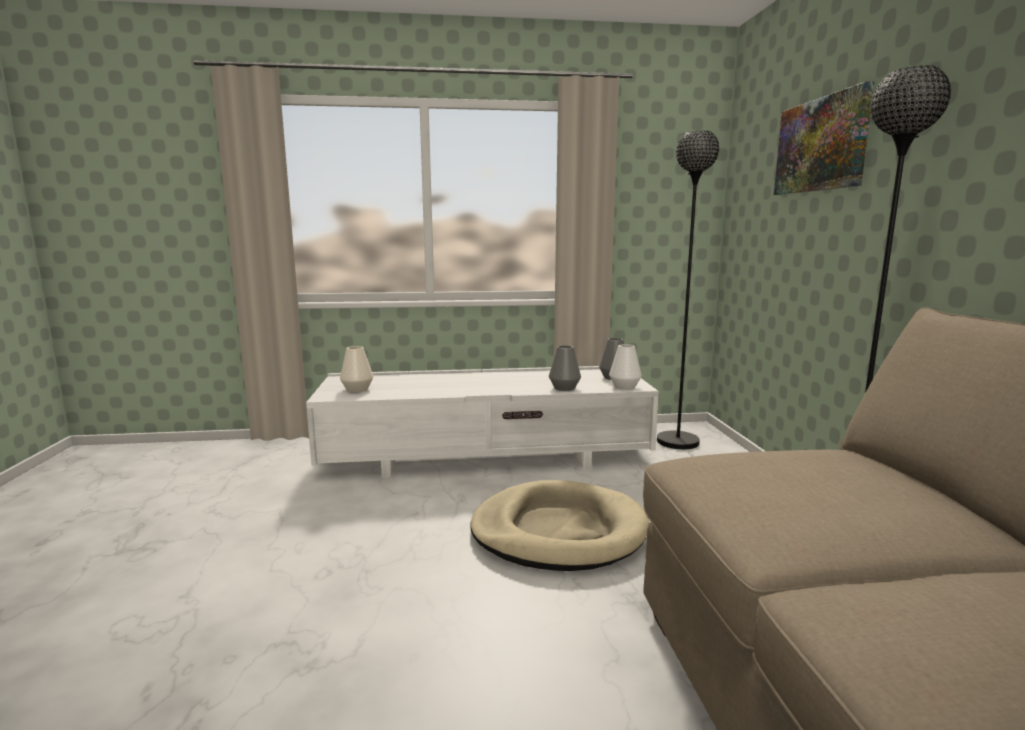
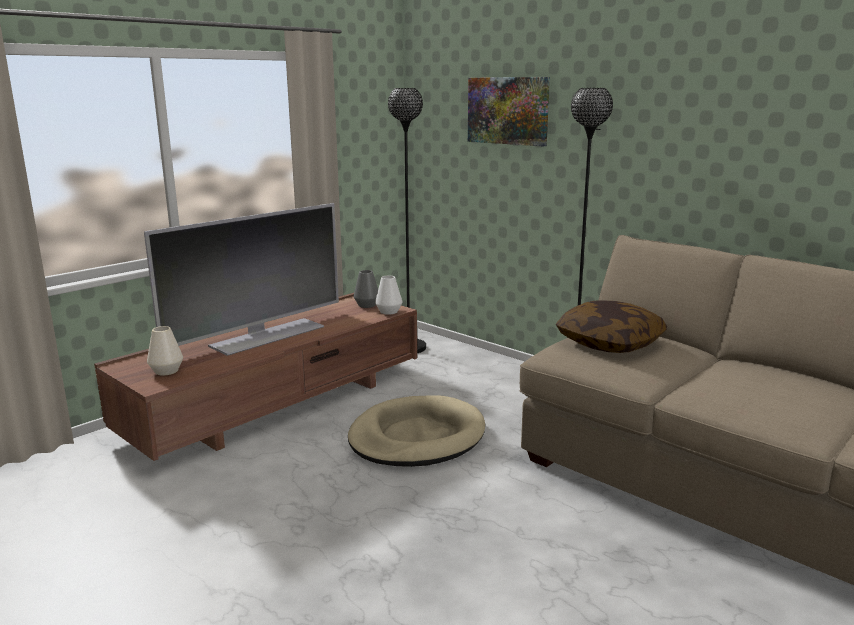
camera: 40 degrees left, 5 degrees up
white tv stand [306,366,659,478] -> brown tv stand [94,293,417,461]
grey vase [549,345,581,391] -> none
none -> television [144,203,339,356]
none -> pillow [556,300,667,353]

